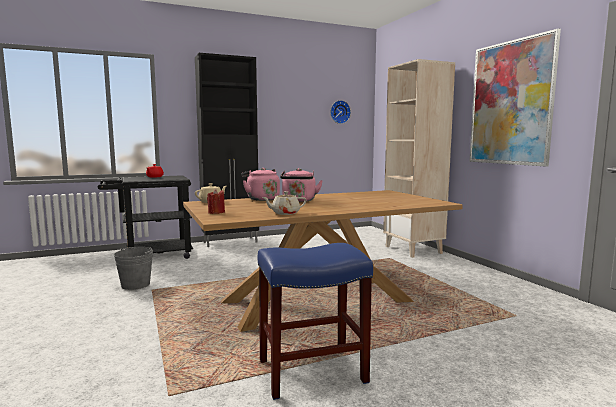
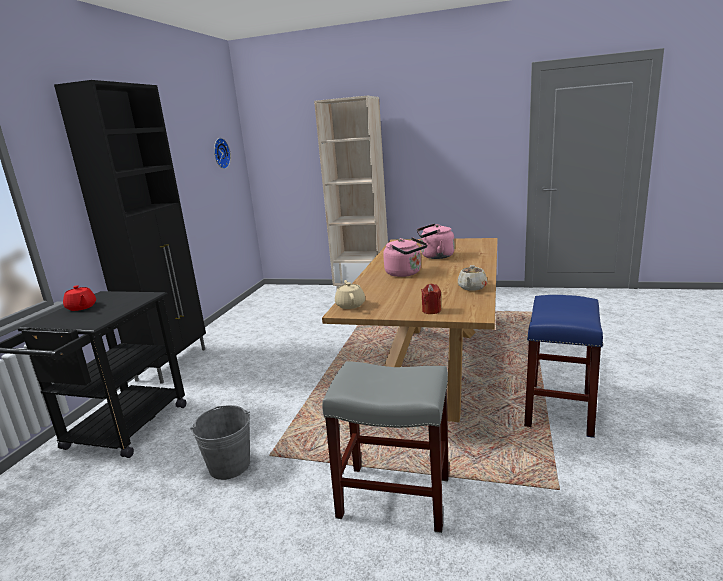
camera: 50 degrees left, 10 degrees up
pink kettle [241,168,280,201] -> pink kettle moved to [417,224,455,259]
picture [469,29,561,167] -> none
none -> grey stool [322,361,449,533]

